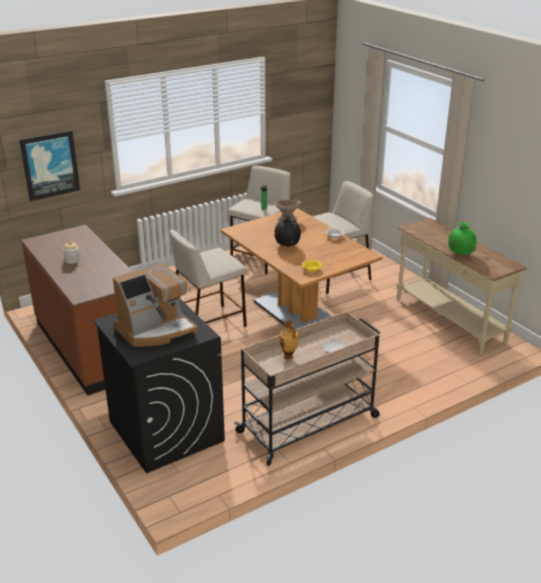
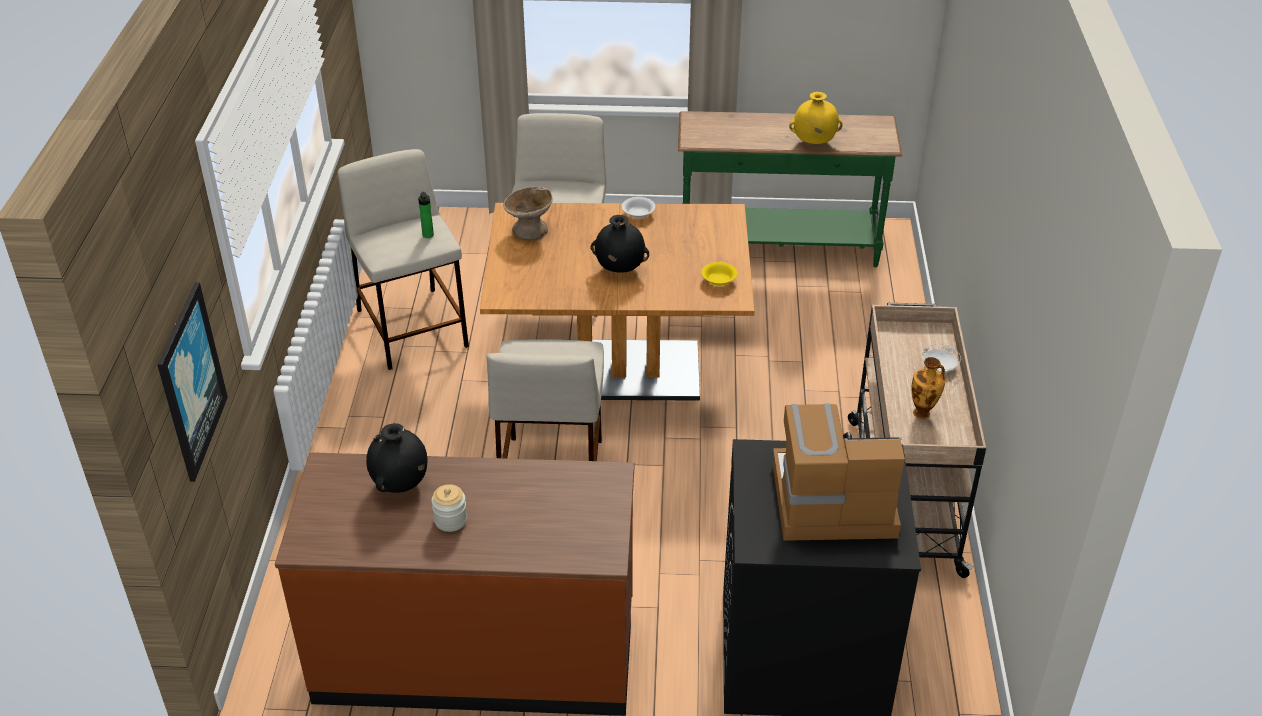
camera: 55 degrees left, 10 degrees up
coffee machine [113,264,198,347] -> coffee machine turned 90 degrees counterclockwise [773,403,905,541]
beige console table [397,218,526,354] -> green console table [678,111,902,267]
green vase [448,222,476,255] -> yellow vase [789,92,843,144]
none -> black vase [366,423,428,493]

